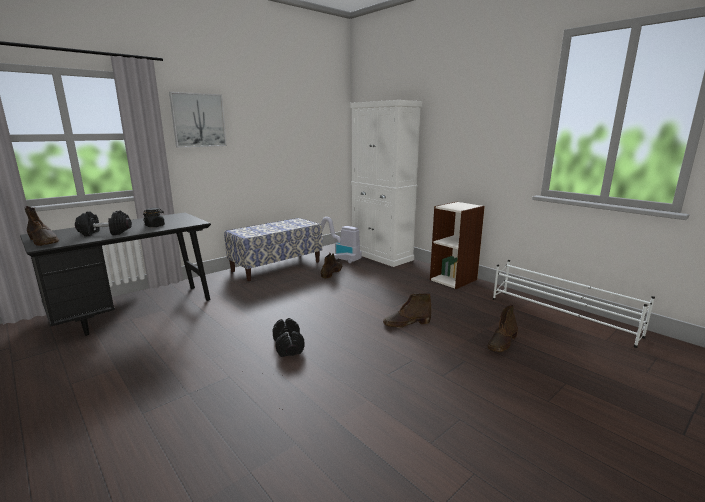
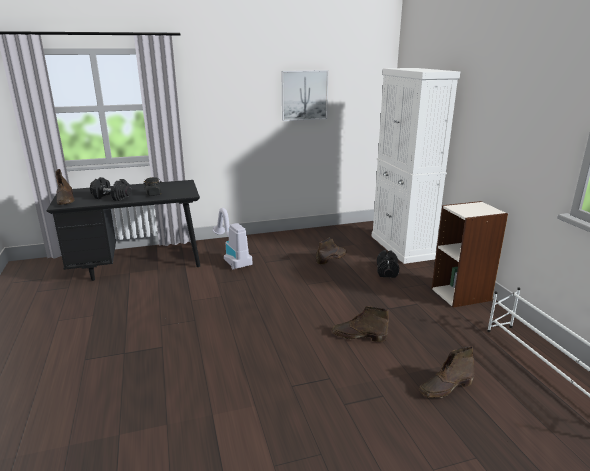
camera: 25 degrees right, 5 degrees up
picture [169,92,227,148] -> picture moved to [282,70,328,121]
bench [224,218,322,281] -> none
black dumbbell [272,318,305,357] -> black dumbbell moved to [377,250,399,278]
vacuum cleaner [321,217,362,263] -> vacuum cleaner moved to [213,208,253,270]

